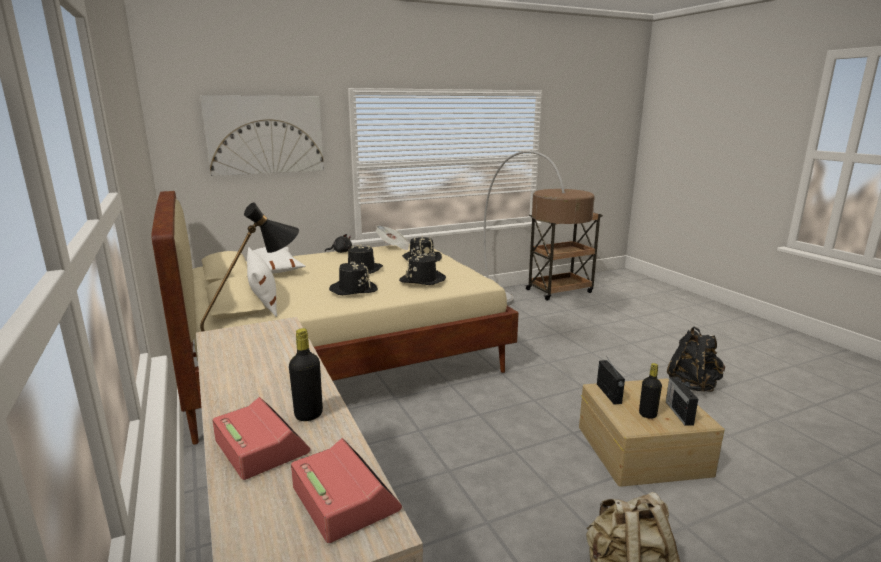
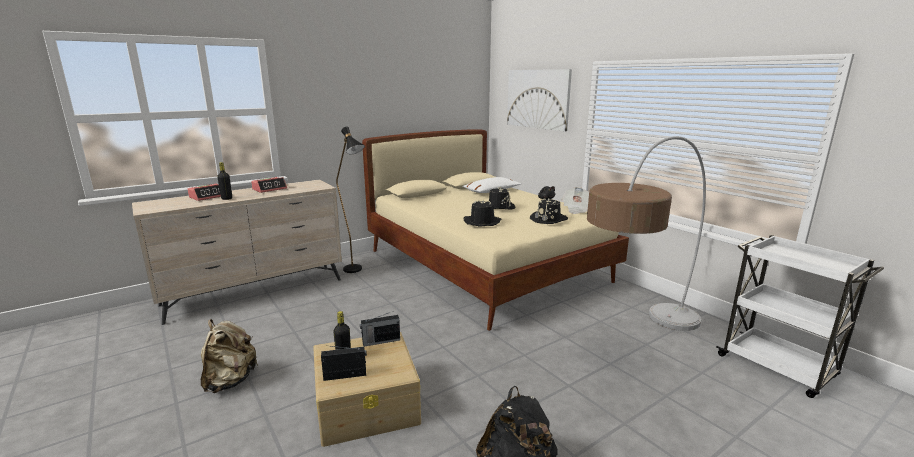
camera: 80 degrees right, 0 degrees up
white pillow [247,247,277,317] -> none
alarm clock [291,438,402,543] -> alarm clock moved to [251,177,287,193]
black hat [329,262,378,295] -> none
brown cart [525,212,603,301] -> white cart [716,235,884,398]

